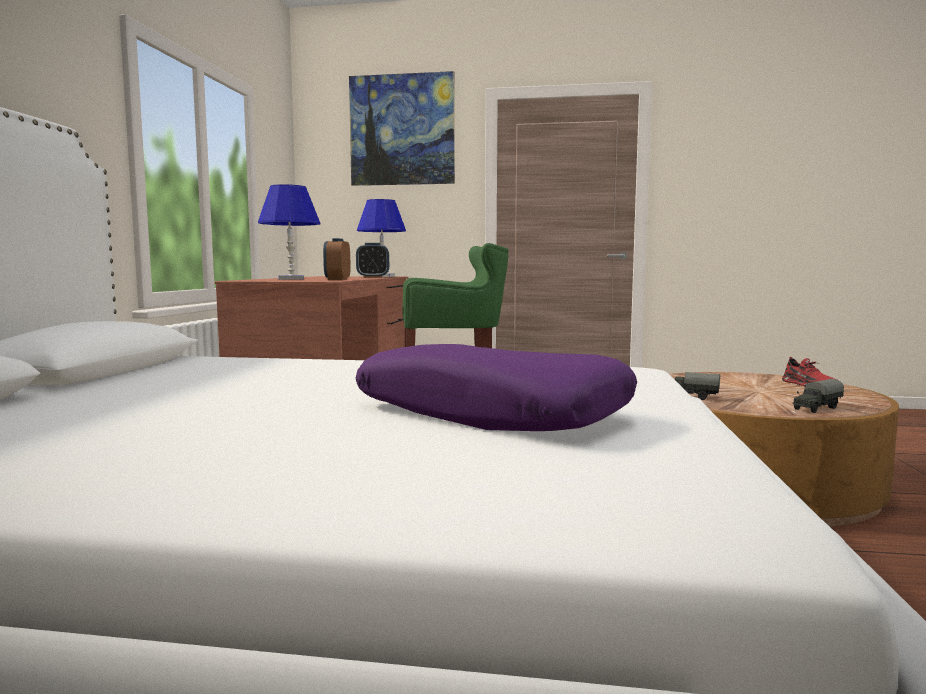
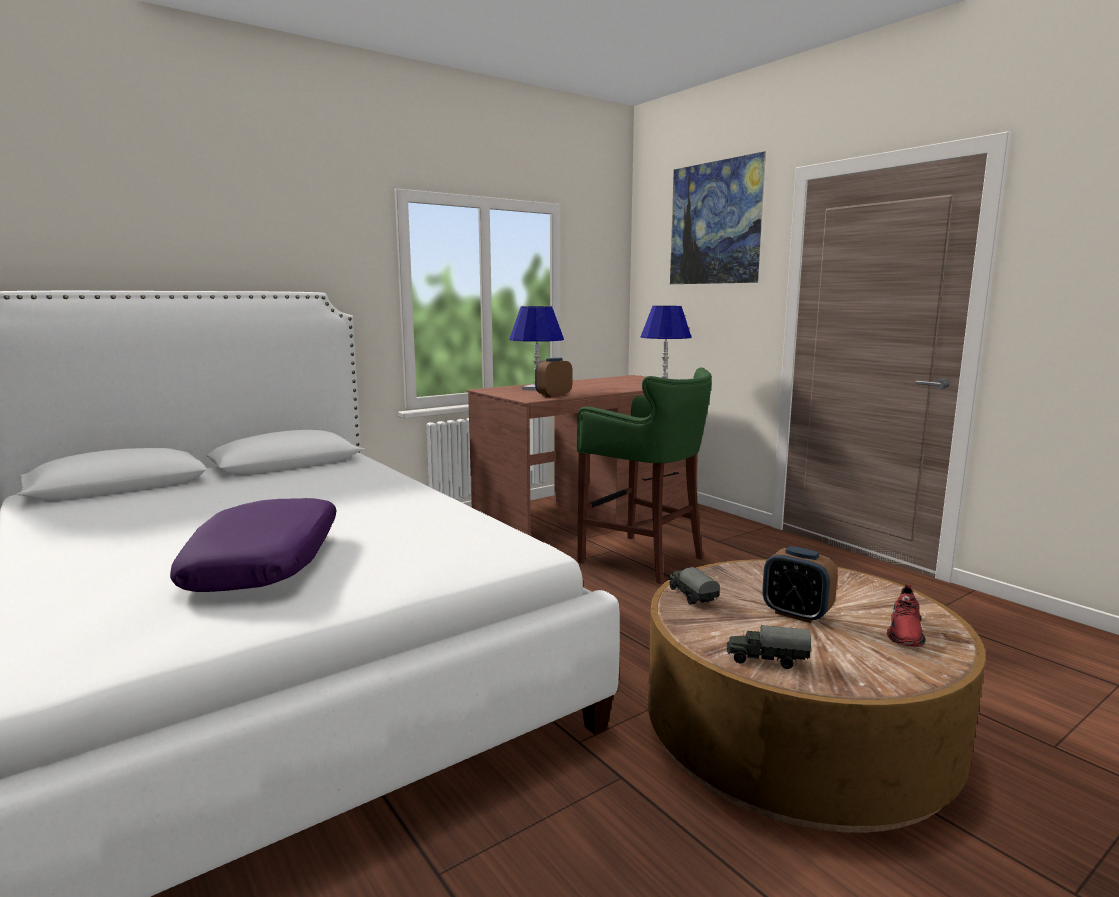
camera: 45 degrees right, 5 degrees up
alarm clock [356,243,389,278] -> alarm clock moved to [762,546,838,623]

